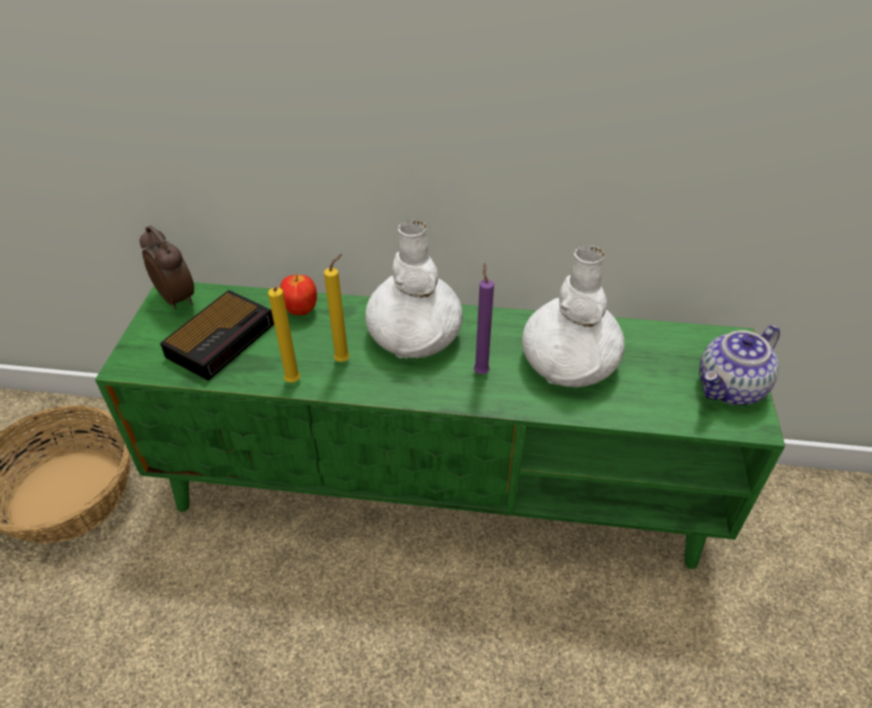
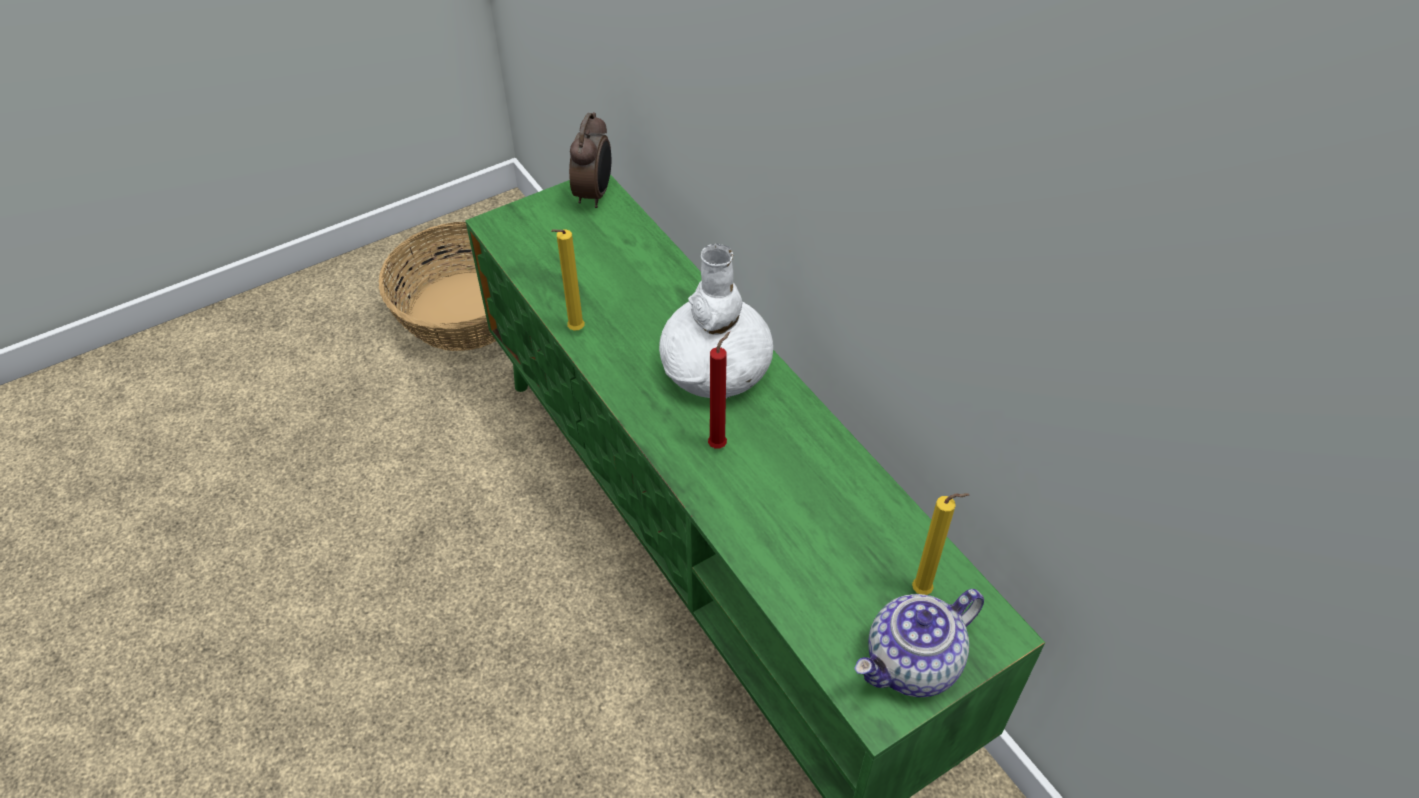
camera: 50 degrees right, 5 degrees up
alarm clock [160,290,274,381] -> none
apple [280,275,317,315] -> none
yellow candle [324,254,350,362] -> yellow candle moved to [912,493,970,595]
purple candle [474,263,494,374] -> red candle [708,332,730,449]
white vase [522,245,624,387] -> none
teapot [699,325,780,405] -> teapot turned 45 degrees counterclockwise [854,589,984,697]

